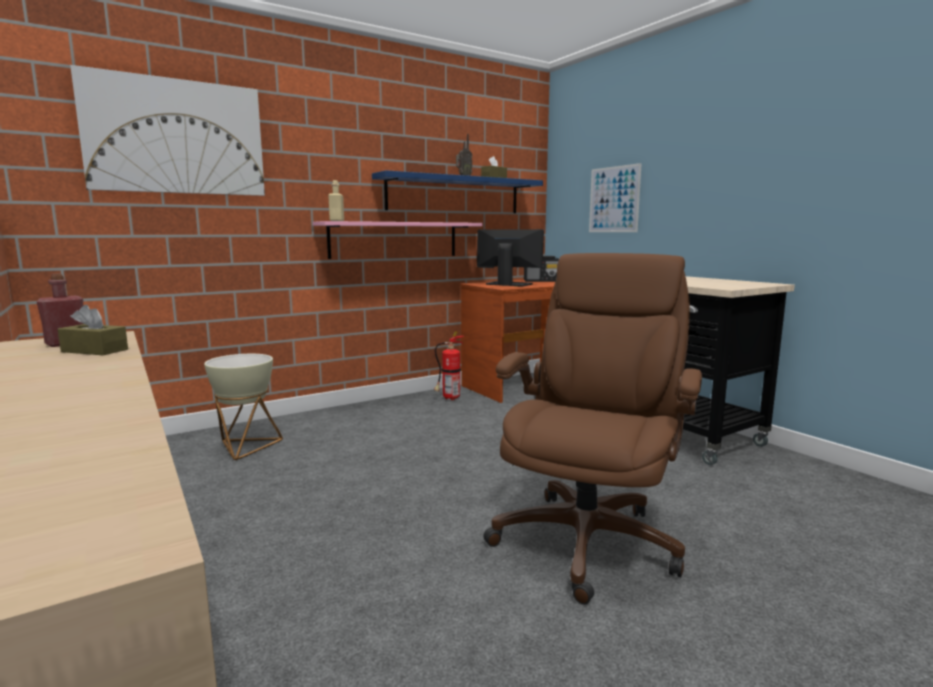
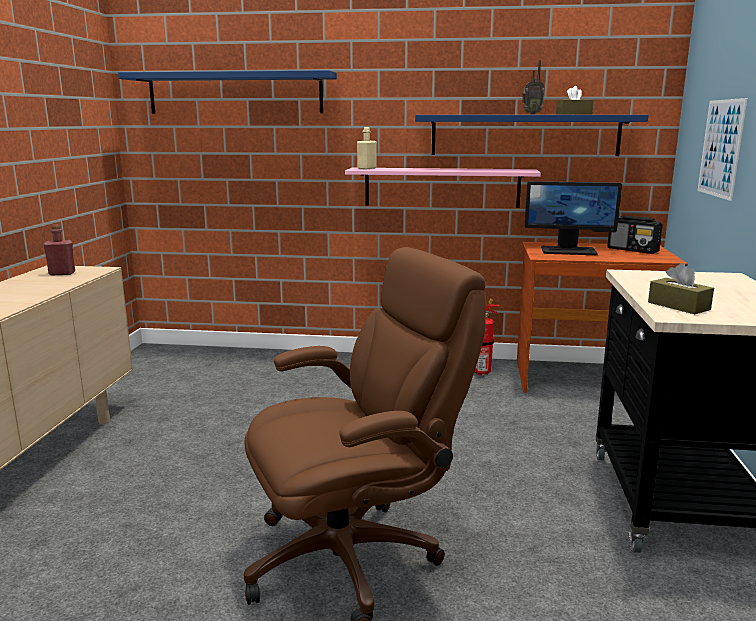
camera: 40 degrees right, 5 degrees up
brown tissue box [58,305,128,355] -> brown tissue box moved to [648,263,714,314]
picture [70,65,265,196] -> blue shelf [118,70,337,113]
planter [204,354,283,460] -> none
monitor [477,229,544,287] -> monitor turned 120 degrees clockwise [525,181,622,255]

